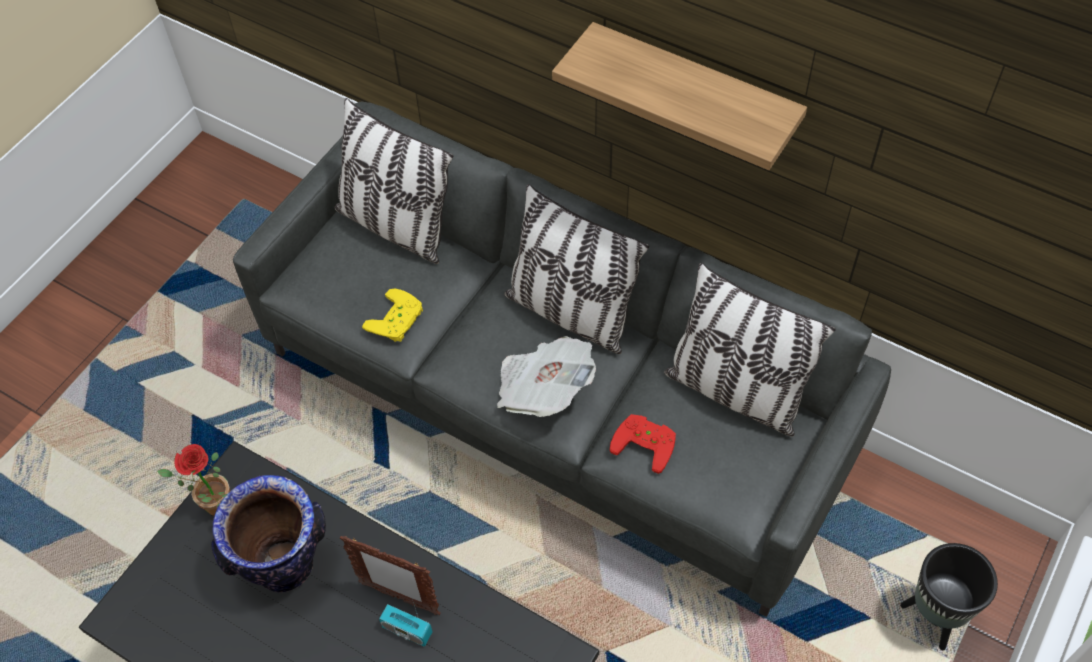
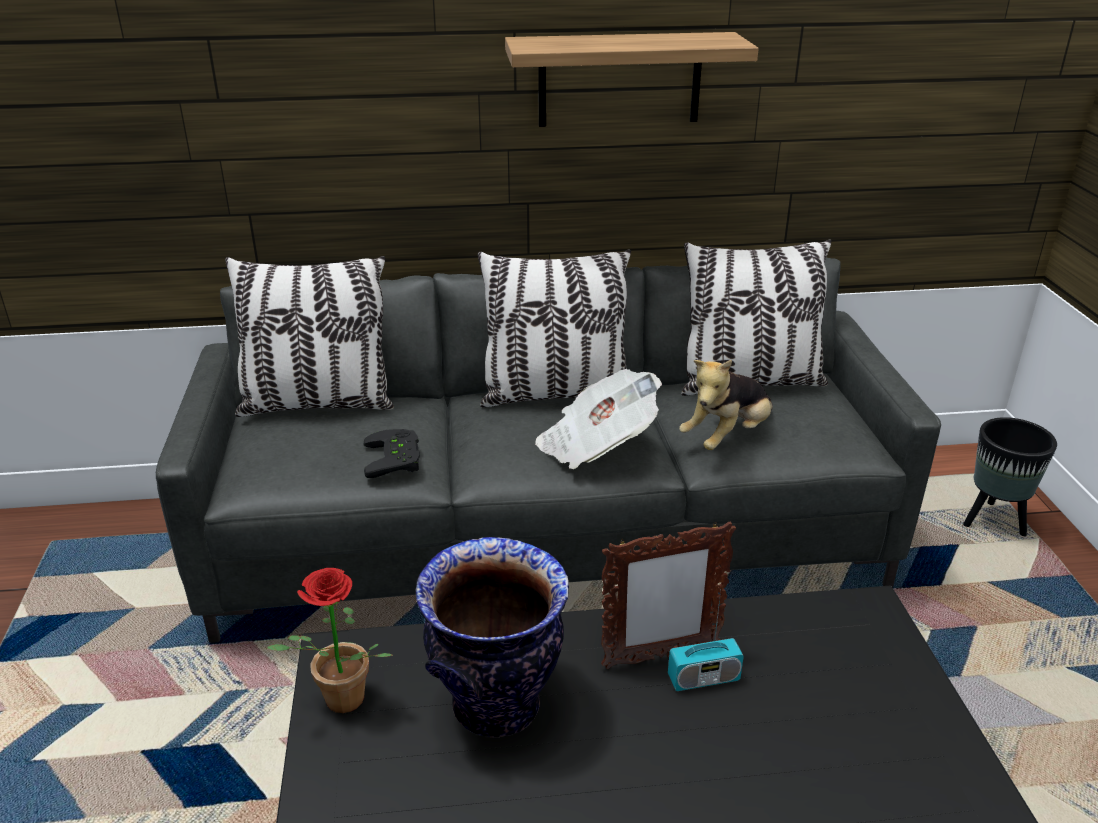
camera: 40 degrees left, 25 degrees down
yellow game controller [362,289,423,342] -> black game controller [364,429,420,478]
red game controller [610,414,676,474] -> plush toy [679,360,773,450]

